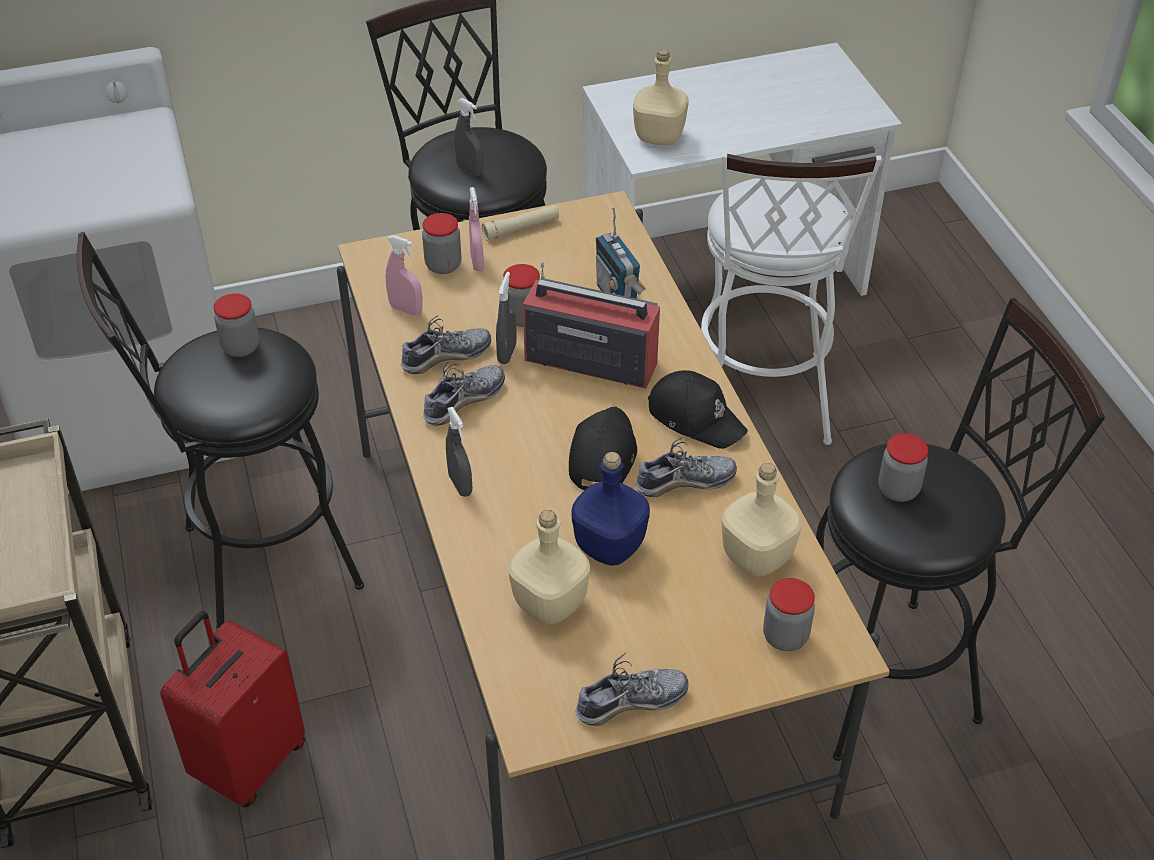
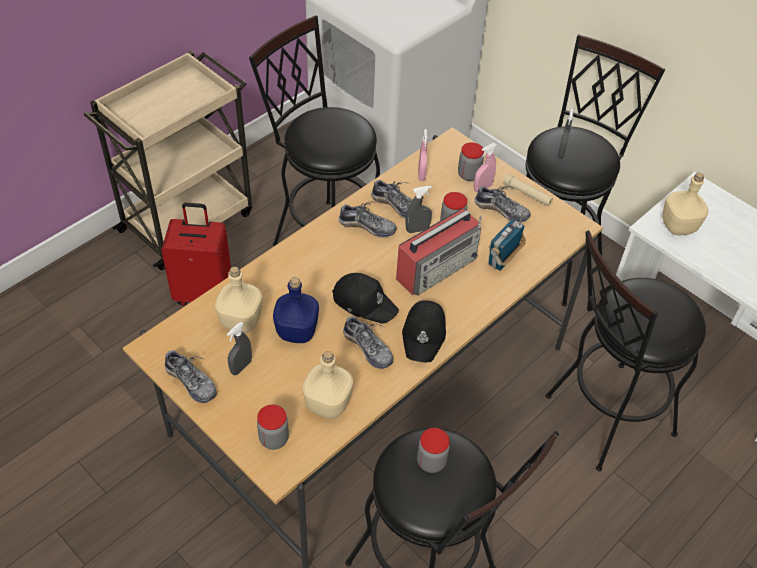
camera: 60 degrees right, 5 degrees up
jar [213,293,259,357] -> none
grey spray bottle [446,407,472,497] -> grey spray bottle moved to [227,322,252,375]
radio [523,262,660,389] -> radio turned 60 degrees clockwise [396,209,482,295]
black cap [569,407,637,490] -> black cap turned 45 degrees clockwise [332,273,399,324]
white stool [701,153,882,445] -> black stool [545,230,706,471]
none -> shoe [475,186,531,222]

